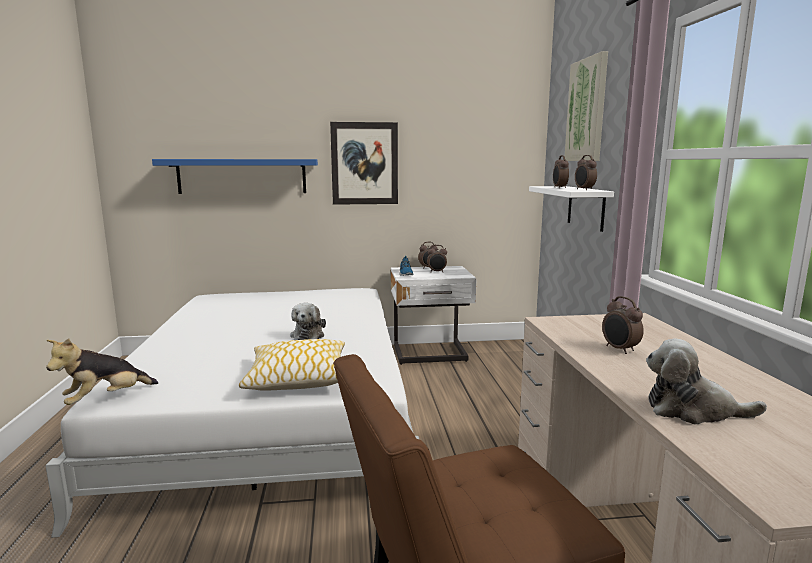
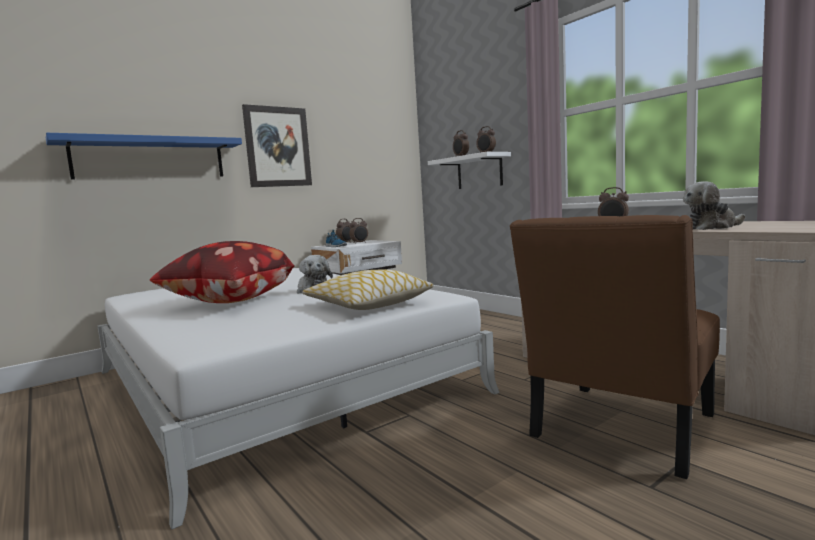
camera: 30 degrees left, 5 degrees down
plush toy [46,339,158,405] -> none
picture [565,51,608,161] -> none
none -> pillow [150,241,294,303]

